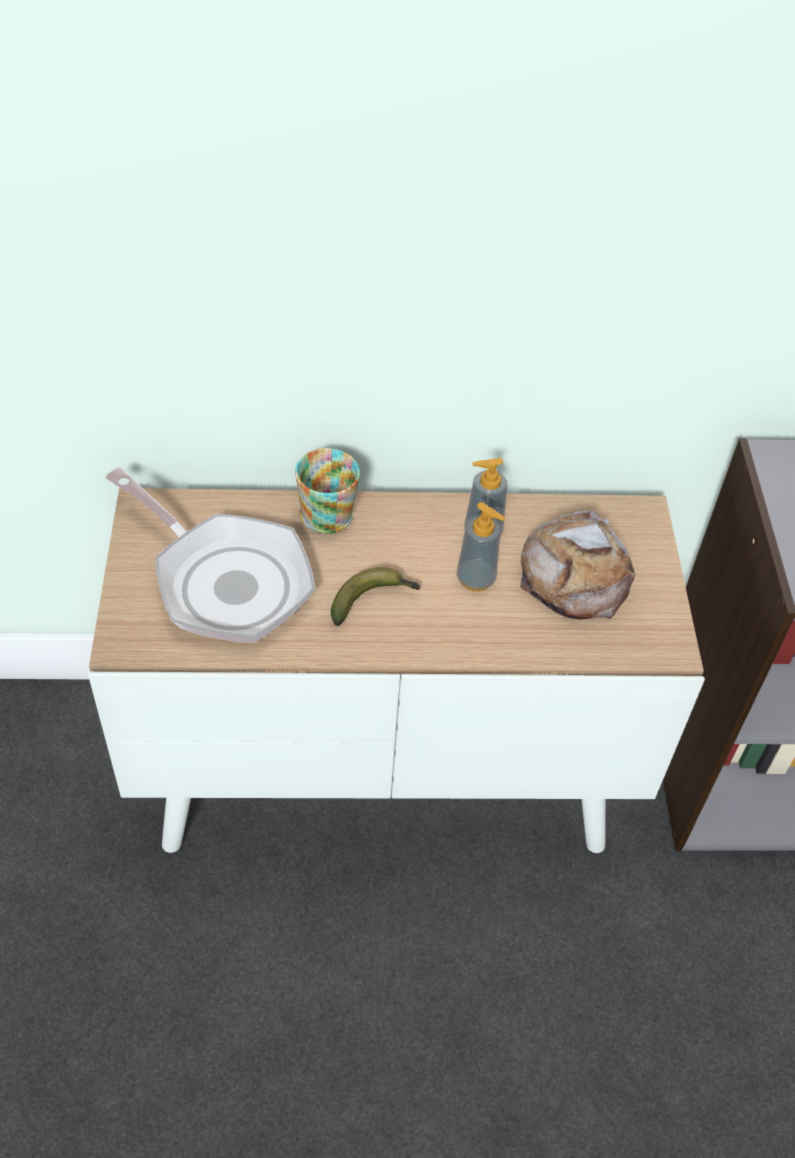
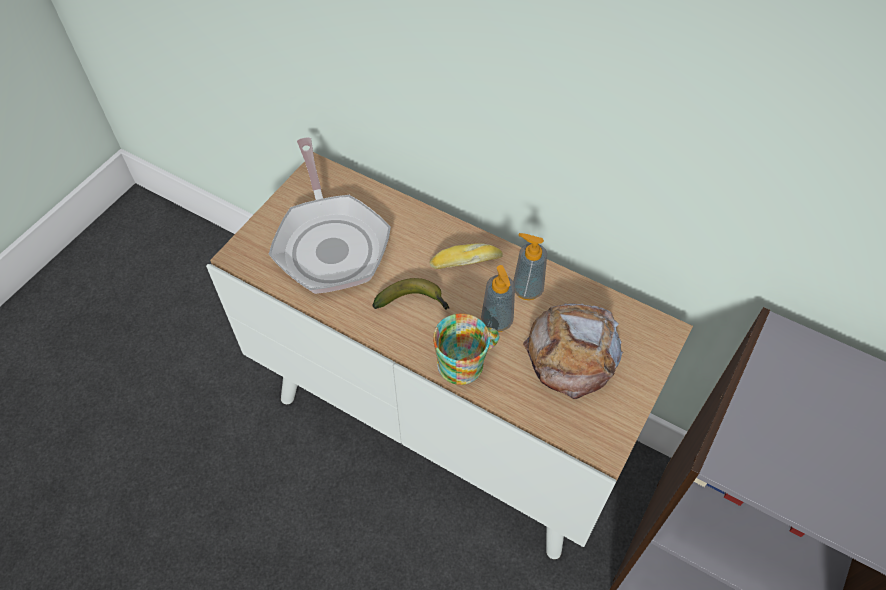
camera: 35 degrees right, 5 degrees up
mug [295,448,360,534] -> mug moved to [433,313,499,385]
none -> bread [430,243,503,269]

